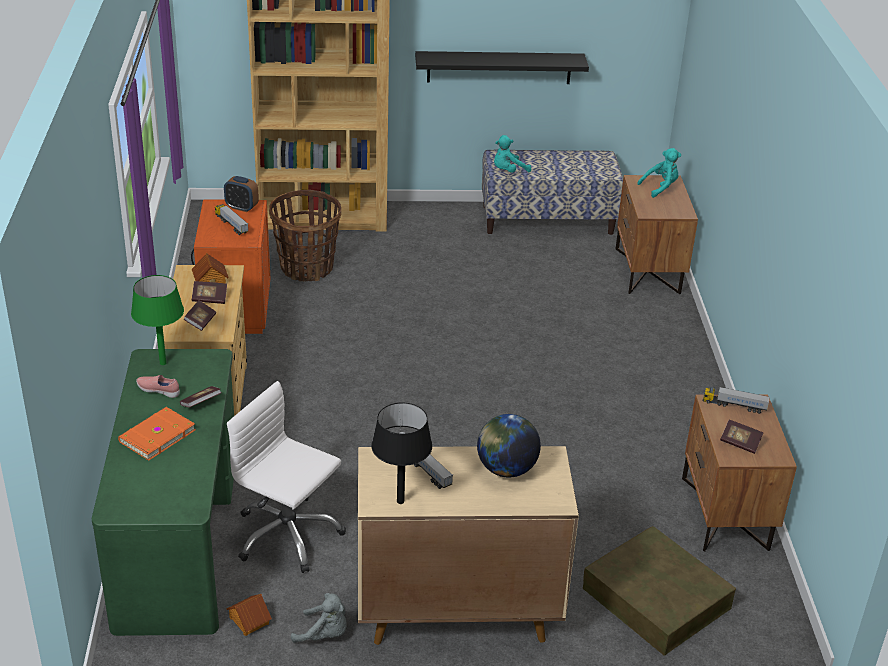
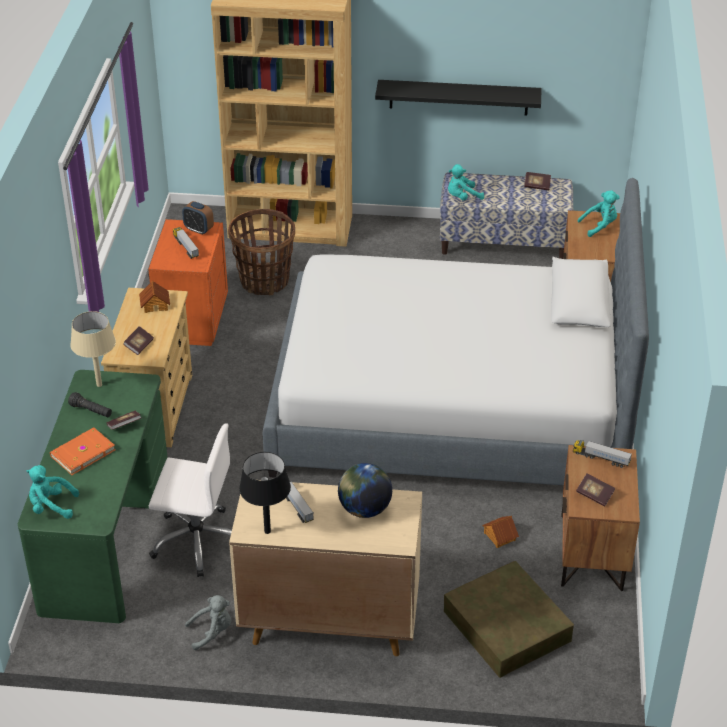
camera: 10 degrees right, 5 degrees up
green table lamp [131,275,184,365] -> beige table lamp [70,311,116,387]
pink shoe [136,375,180,398] -> black flashlight [68,392,112,417]
book [192,281,227,304] -> book moved to [524,172,551,190]
white office chair [227,381,346,573] -> white office chair turned 150 degrees clockwise [149,423,232,577]
toy house [227,594,272,636] -> toy house moved to [482,516,519,548]
grey plush toy [291,593,347,643] -> grey plush toy turned 45 degrees counterclockwise [185,595,231,650]
none -> turquoise plush toy [27,465,79,519]
none -> bed [263,178,649,486]

